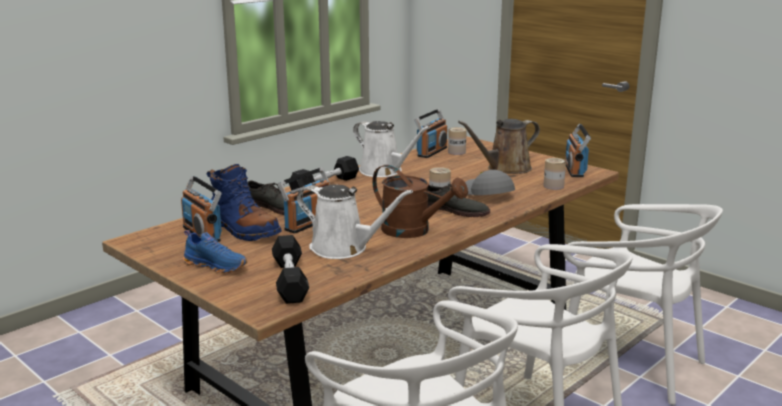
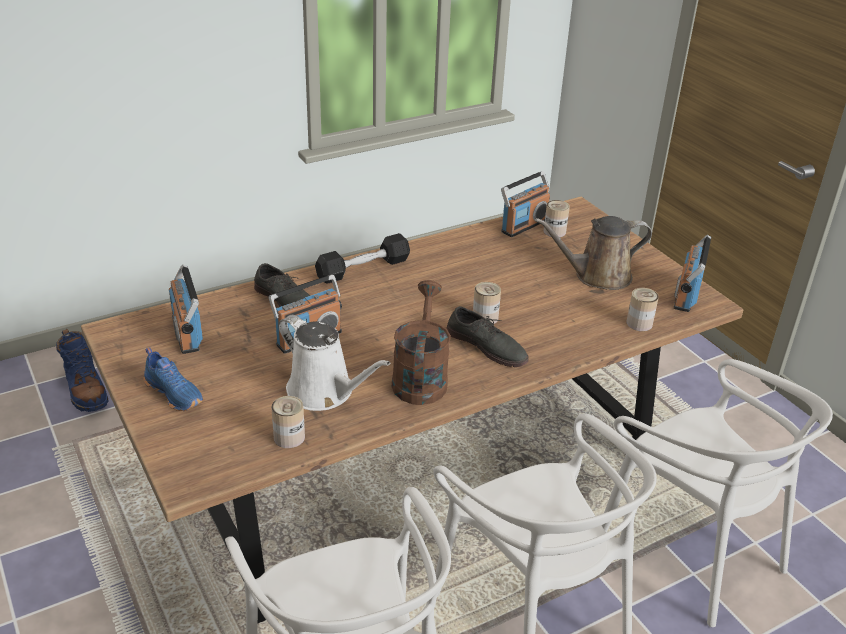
camera: 15 degrees right, 15 degrees up
blue boot [206,164,282,241] -> blue boot moved to [56,329,109,412]
black dumbbell [272,235,309,304] -> none
white watering can [353,121,430,177] -> none
brown watering can [372,165,468,238] -> brown watering can turned 135 degrees counterclockwise [392,280,451,405]
grey cap [465,170,515,195] -> none
none -> can [271,396,305,448]

